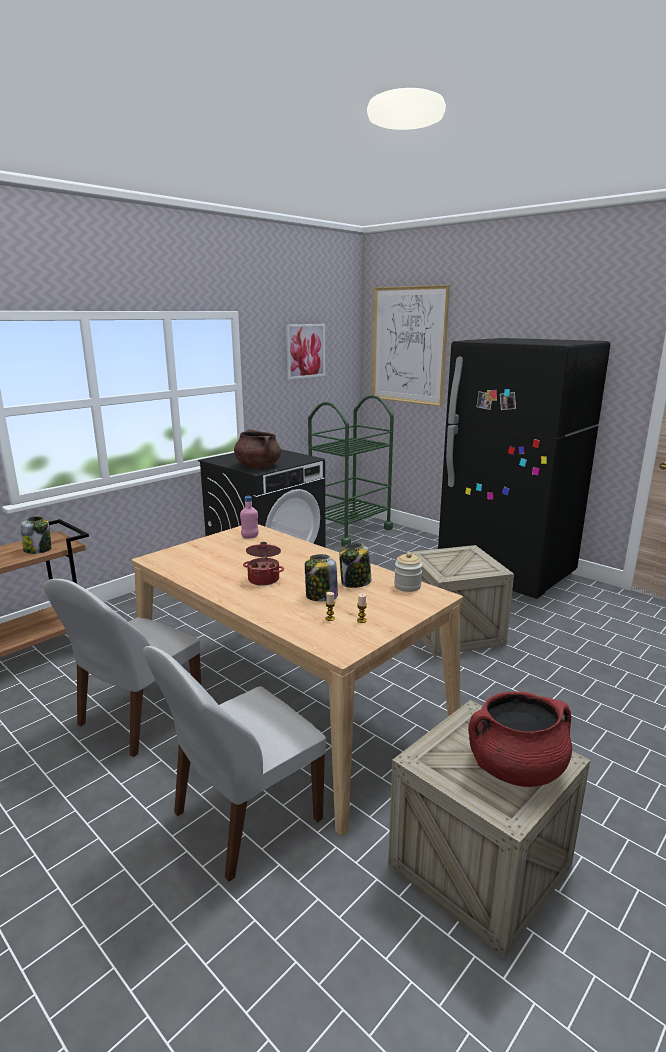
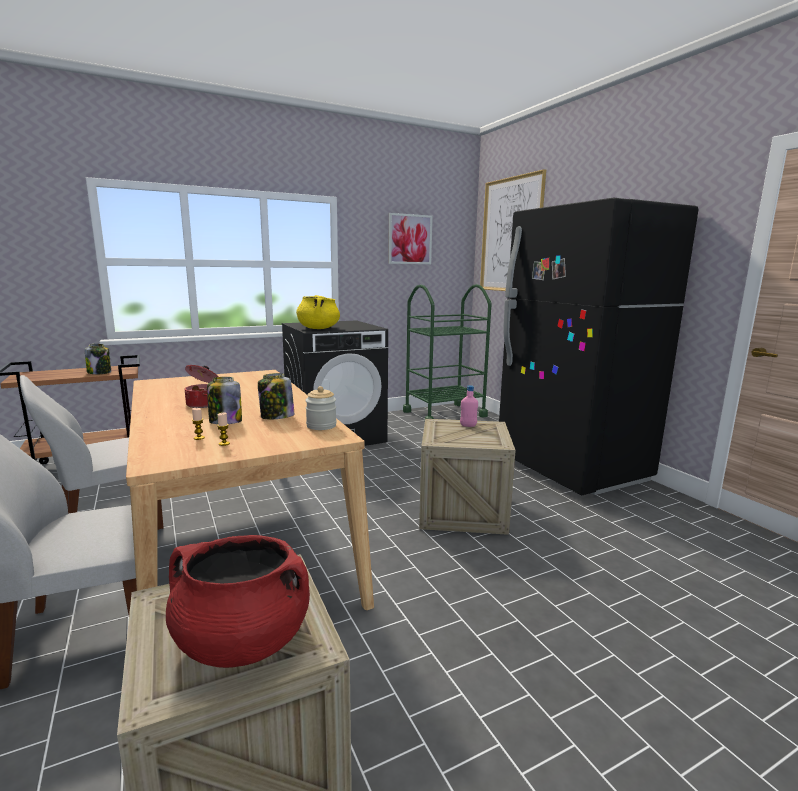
camera: 20 degrees right, 5 degrees down
brown cooking pot [234,429,281,468] -> yellow cooking pot [296,295,340,329]
pink bottle [240,496,259,539] -> pink bottle moved to [460,385,478,427]

